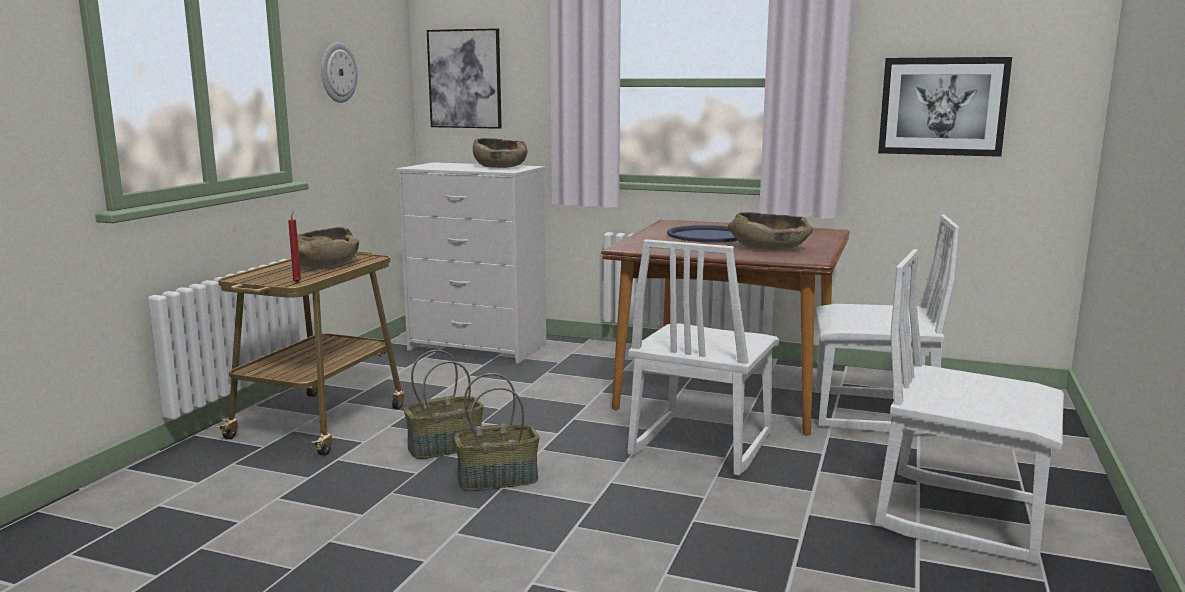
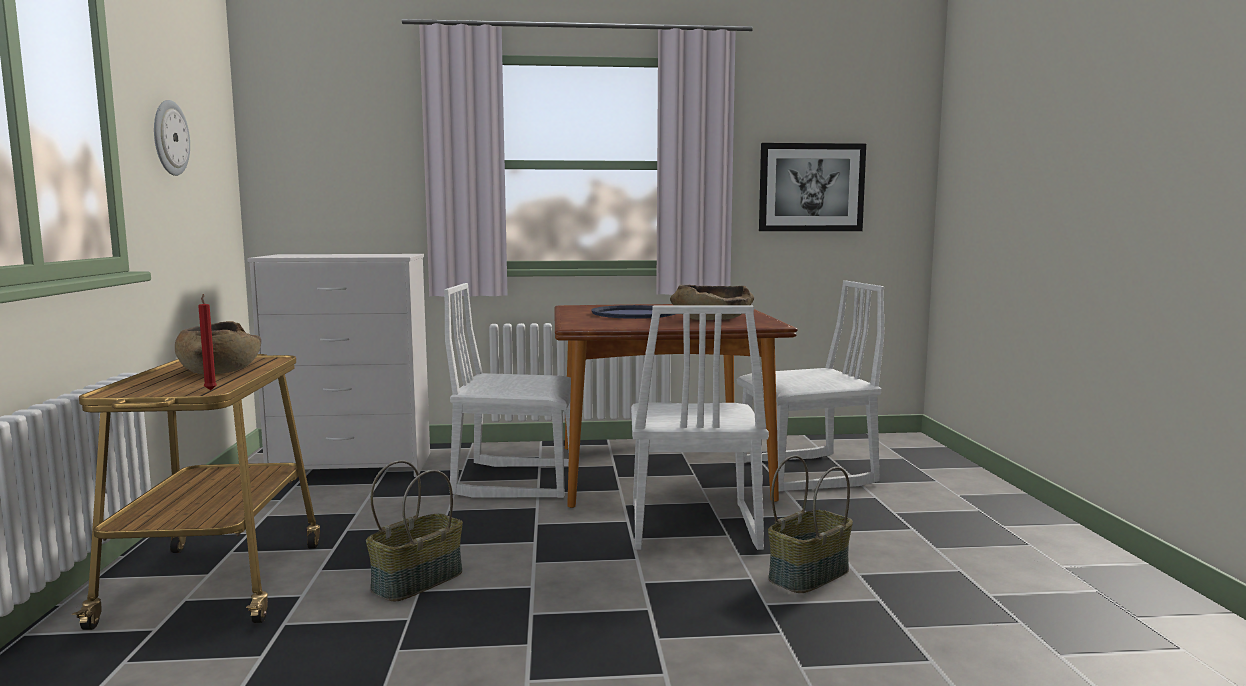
camera: 25 degrees left, 5 degrees down
picture [427,28,502,129] -> none
basket [454,373,540,491] -> basket moved to [768,455,853,593]
brown bowl [473,138,527,168] -> none
white chair [875,249,1064,564] -> white chair moved to [444,283,571,498]

